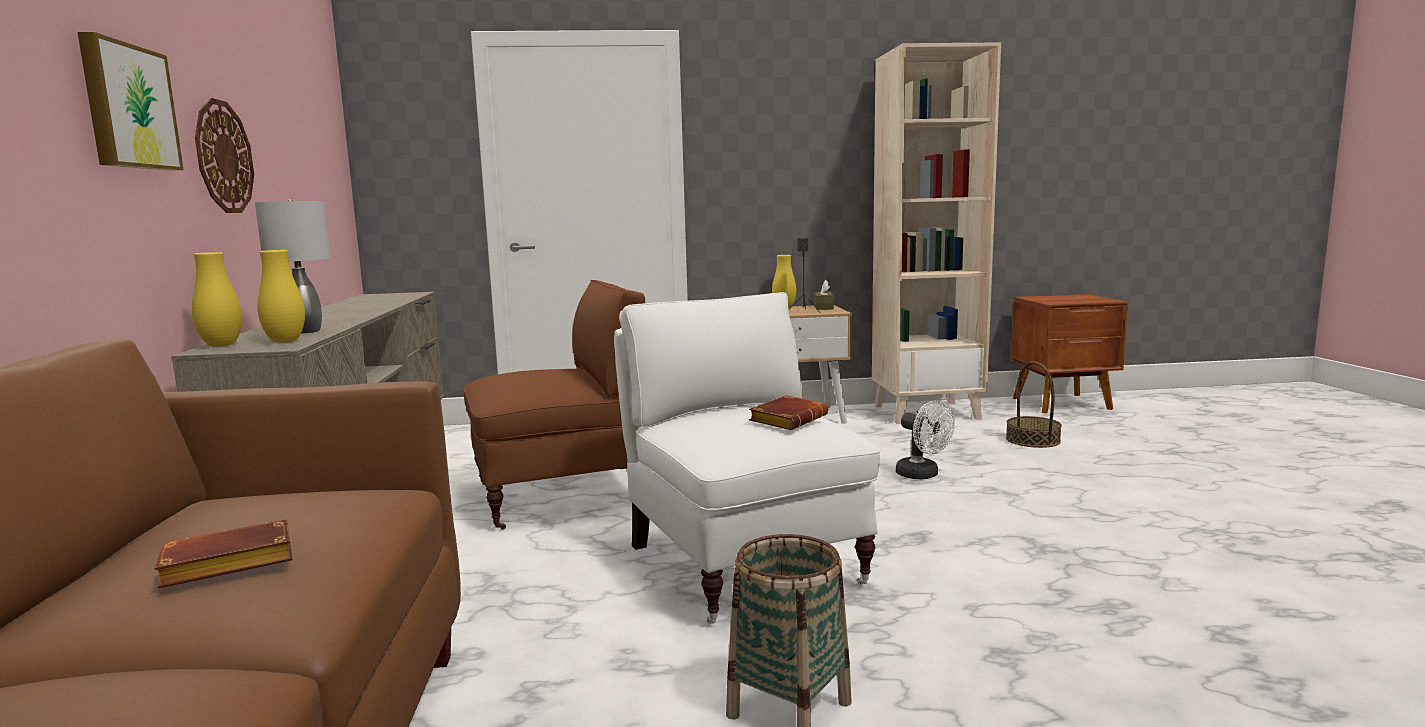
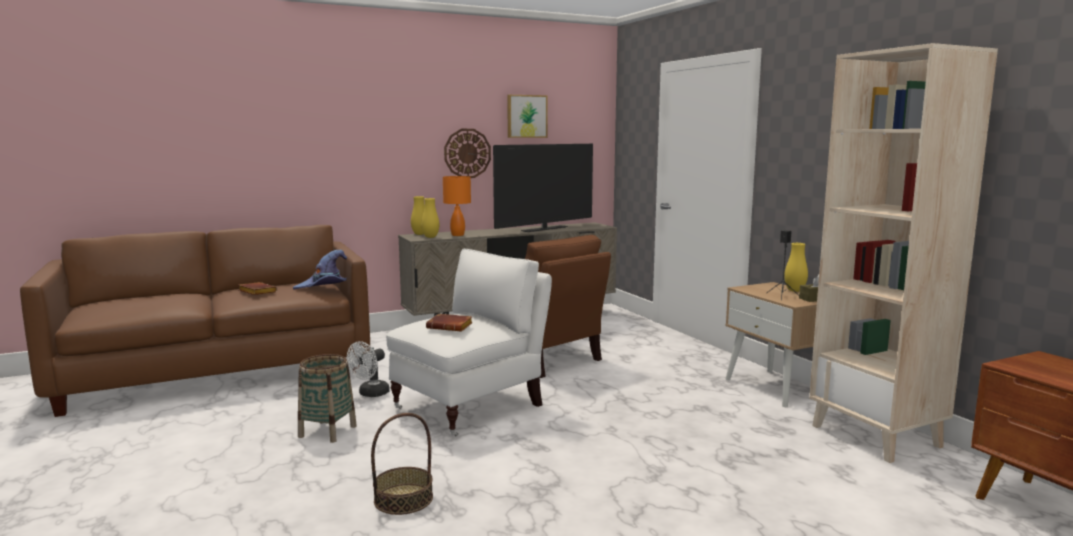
camera: 70 degrees right, 0 degrees up
picture [78,32,184,171] -> picture moved to [507,95,548,138]
grey table lamp [255,199,331,333] -> orange table lamp [443,176,471,236]
white fan [896,400,955,479] -> white fan moved to [347,341,390,397]
basket [1006,361,1062,448] -> basket moved to [371,413,433,515]
none -> purple hat [293,250,347,289]
none -> television [493,144,593,232]

